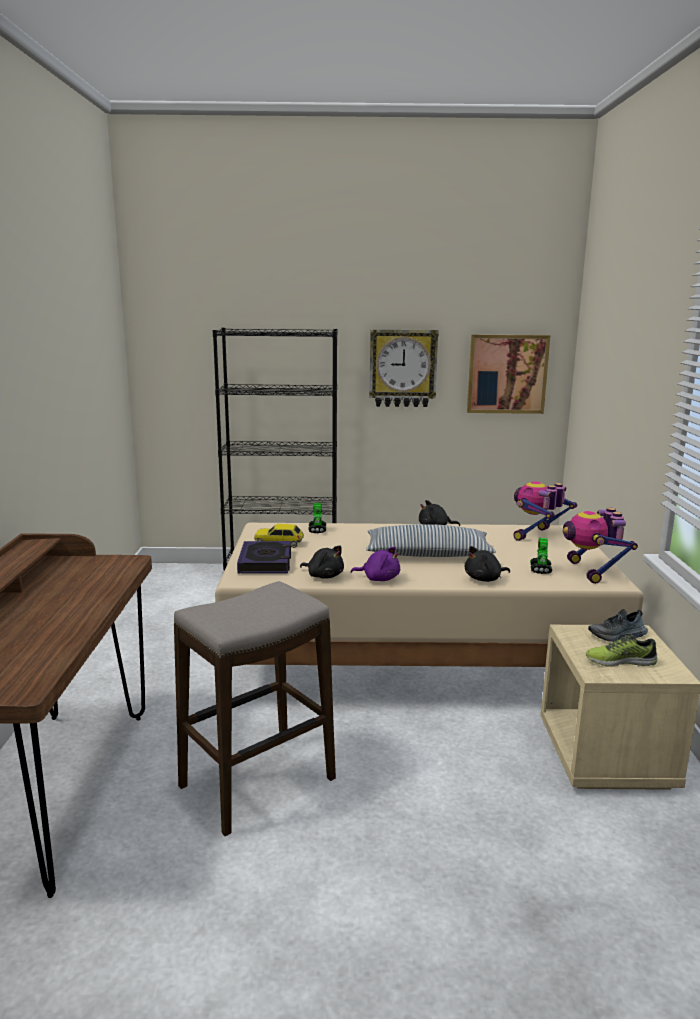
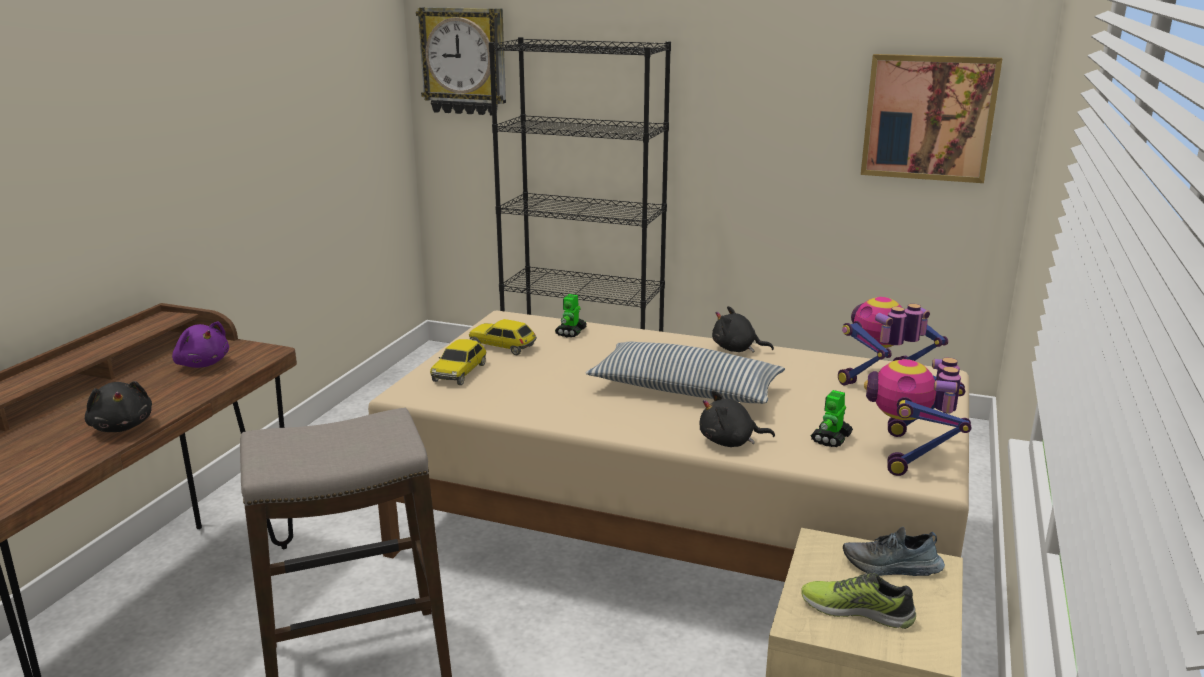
camera: 20 degrees right, 5 degrees up
book [237,541,291,574] -> toy car [430,339,486,385]
black plush toy [300,546,344,579] -> black plush toy moved to [85,381,152,432]
purple plush toy [351,547,400,581] -> purple plush toy moved to [172,321,229,368]
wall clock [369,329,439,407] -> wall clock moved to [416,7,506,116]

